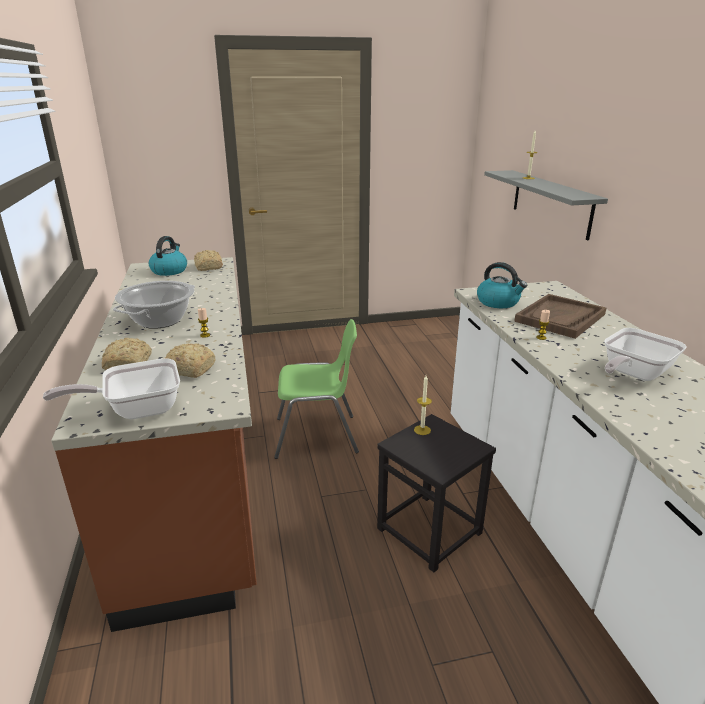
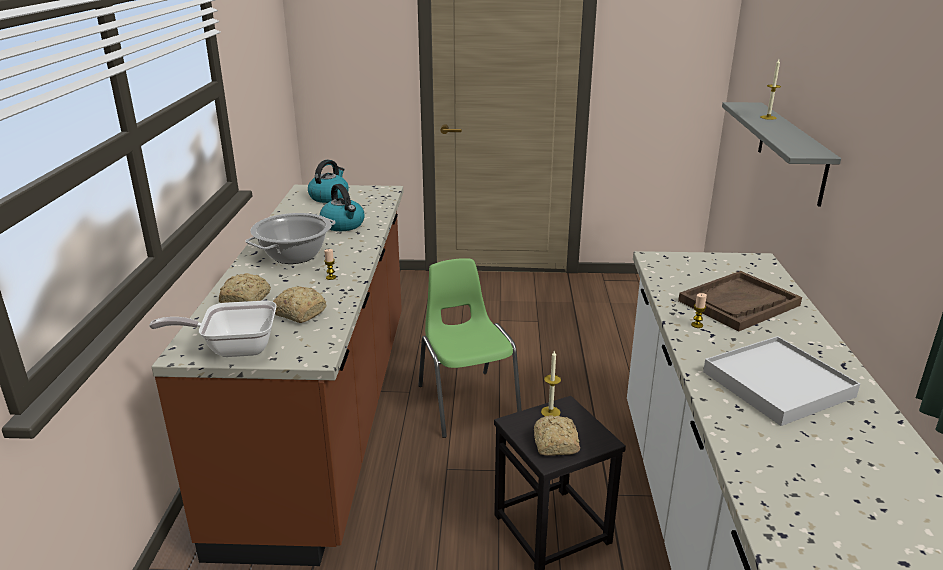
camera: 15 degrees right, 0 degrees up
bread [194,250,223,271] -> bread moved to [534,415,580,456]
green chair [274,319,359,459] -> green chair turned 120 degrees counterclockwise [418,258,522,438]
kettle [477,262,527,308] -> kettle moved to [320,184,365,231]
frying pan [604,328,687,381] -> white tray [703,336,860,426]

